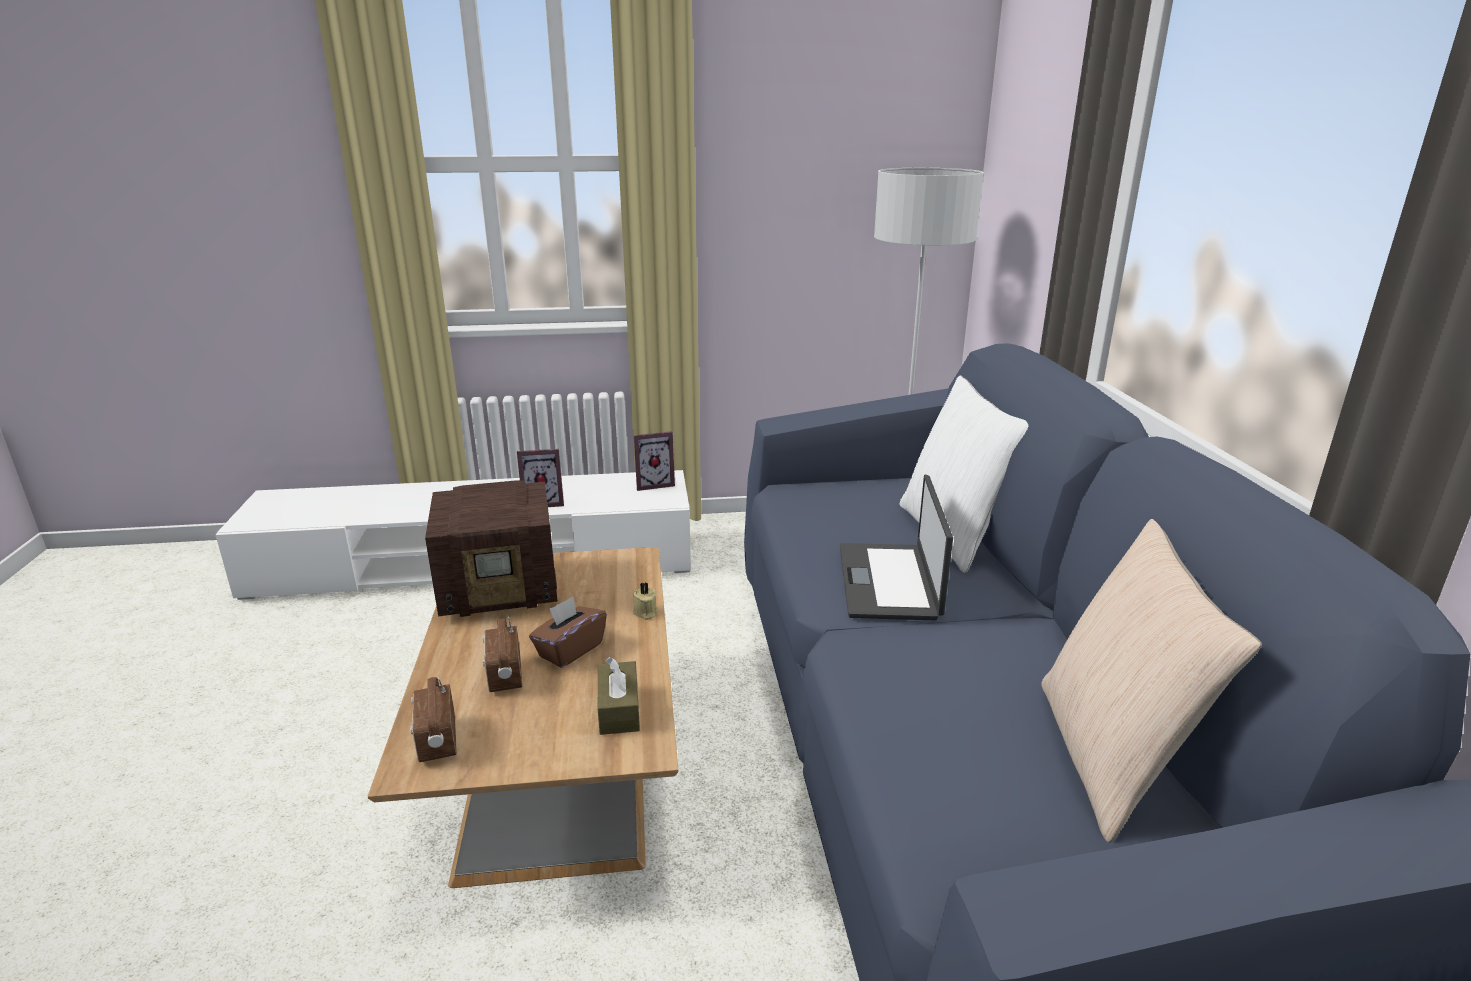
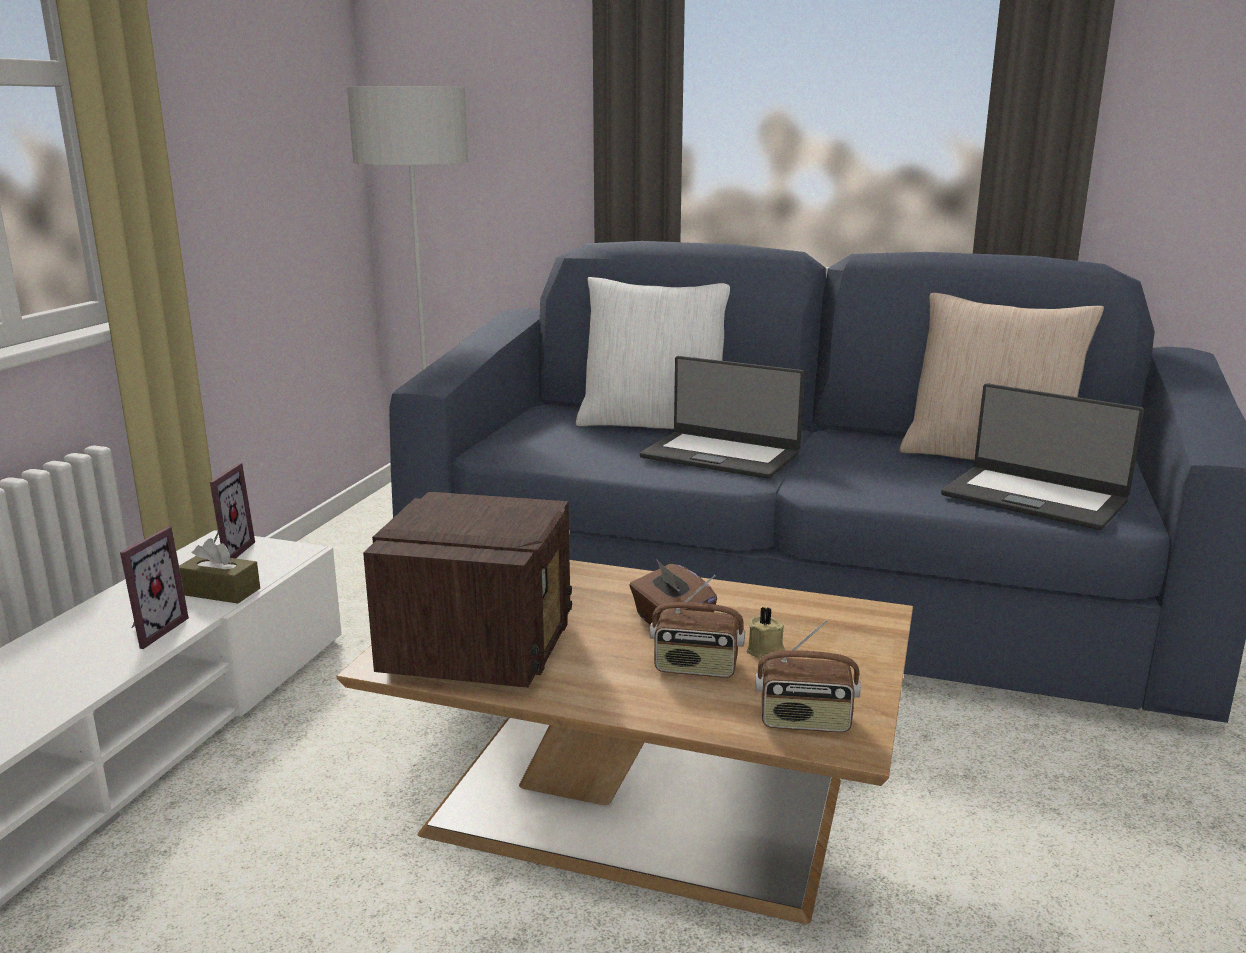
camera: 65 degrees left, 5 degrees down
brown tissue box [598,657,640,735] -> brown tissue box moved to [179,538,260,604]
beige candle [633,582,658,620] -> beige candle moved to [747,607,785,659]
none -> laptop [941,383,1144,530]

